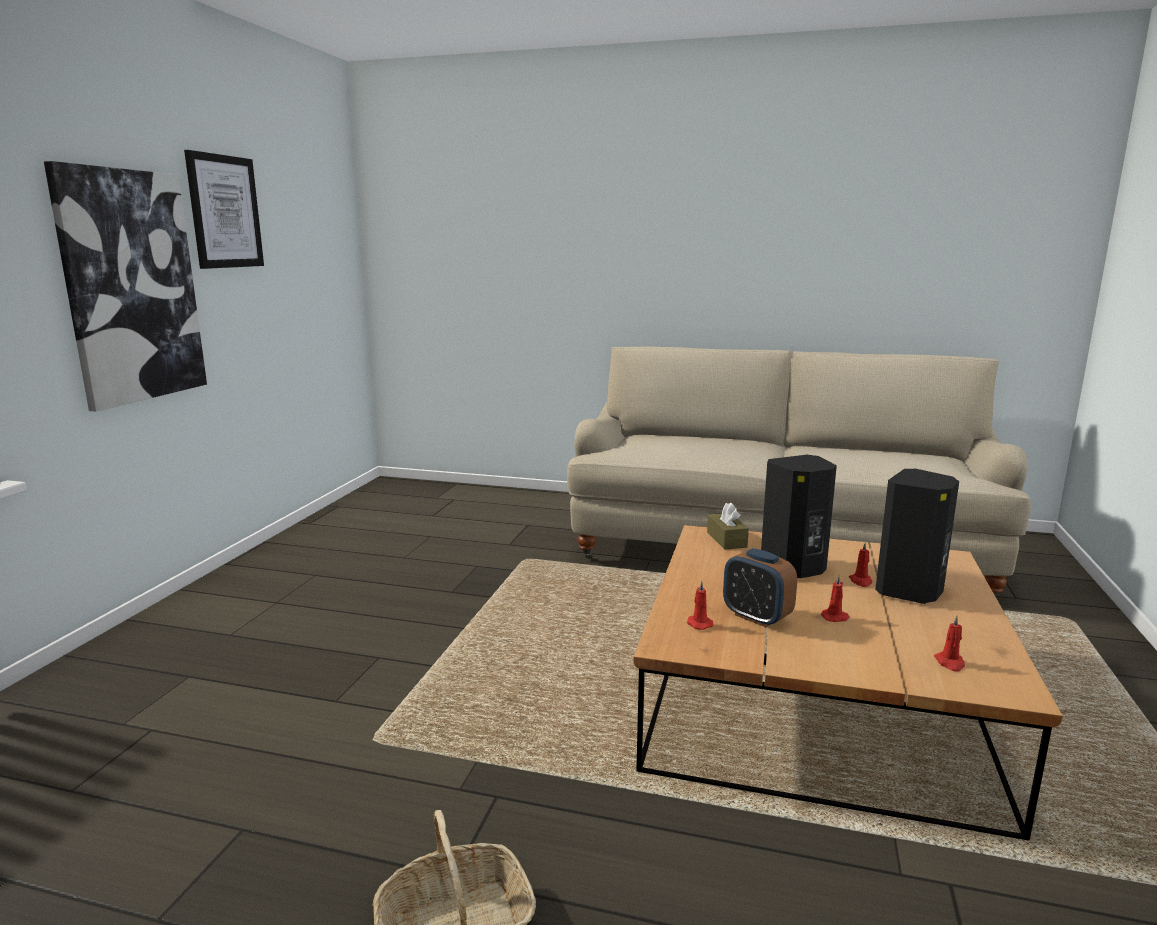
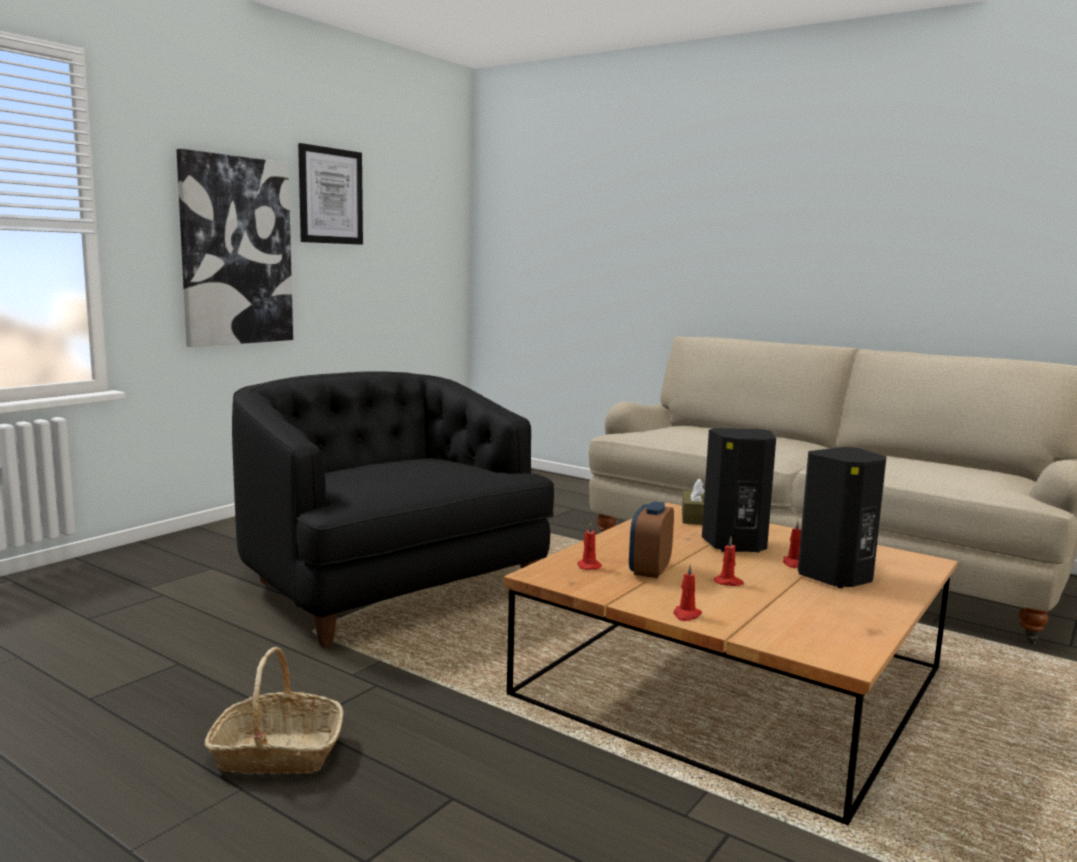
camera: 20 degrees right, 5 degrees down
alarm clock [723,548,797,627] -> alarm clock turned 45 degrees clockwise [629,501,674,578]
red candle [934,615,965,672] -> red candle moved to [673,564,702,621]
none -> black armchair [232,371,554,648]

